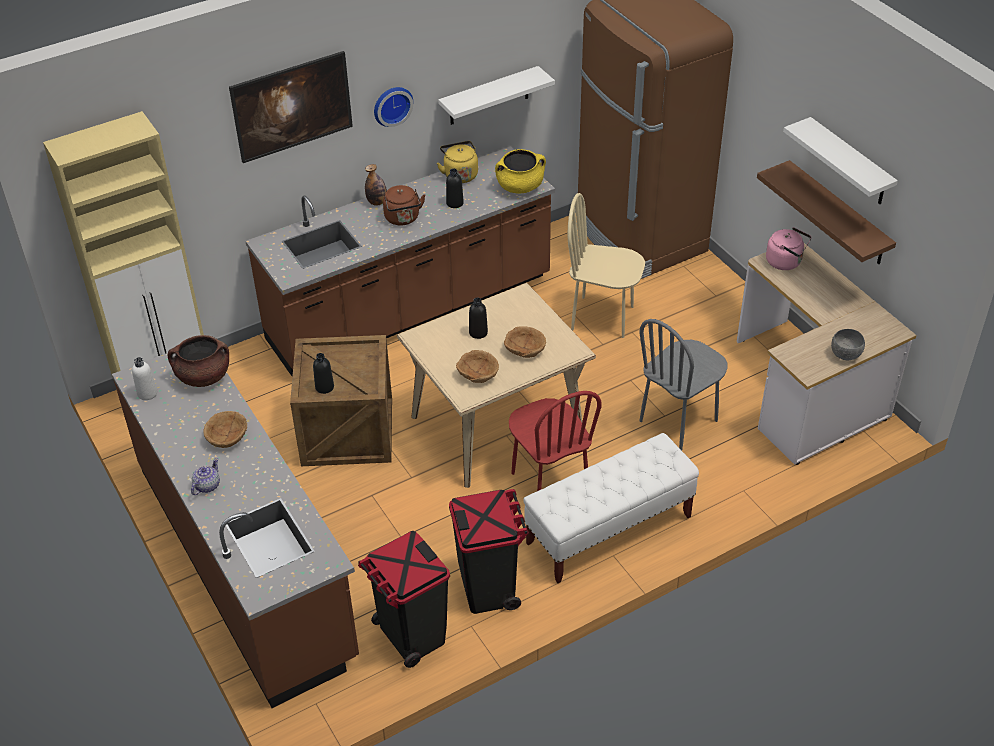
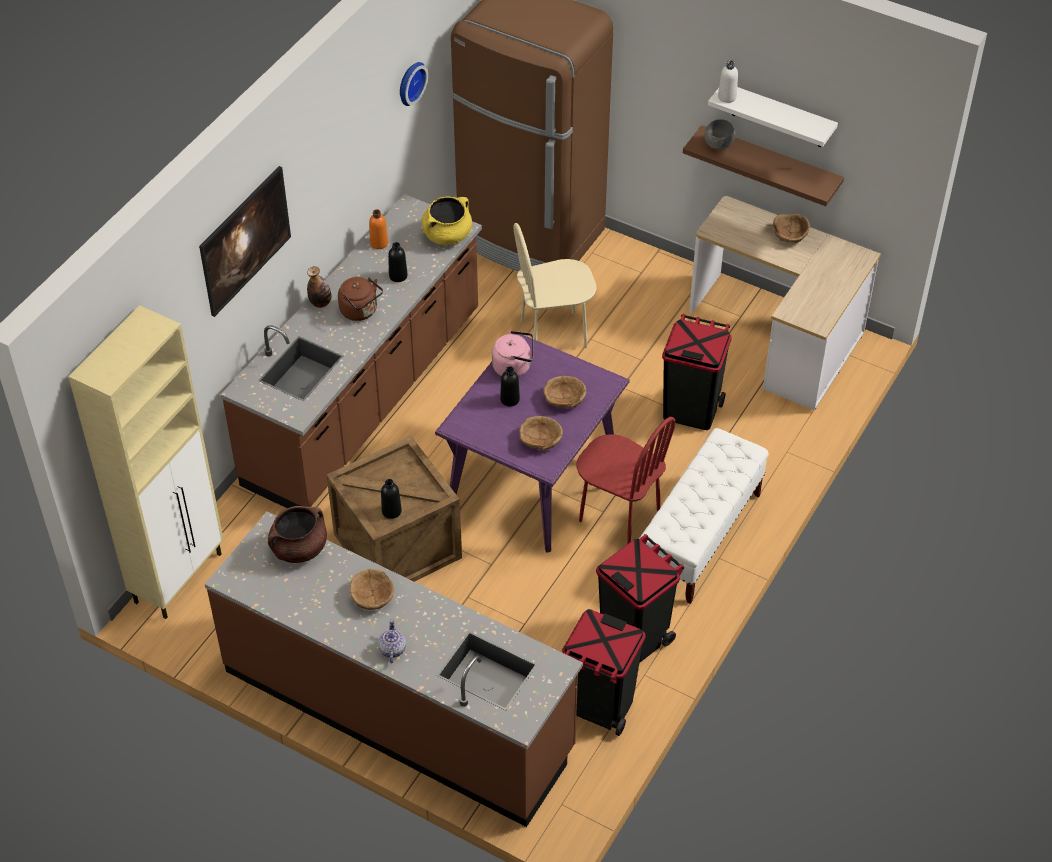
camera: 30 degrees left, 5 degrees up
white bottle [132,357,157,400] -> white bottle moved to [718,60,738,103]
wall clock [374,87,413,127] -> wall clock moved to [400,62,428,106]
beige dining table [397,283,596,488] -> purple dining table [435,334,630,553]
yellow kettle [437,141,478,183] -> orange bottle [369,209,388,249]
white shelf [438,66,555,125] -> none
grey chair [639,319,727,451] -> black trash can [662,314,732,430]
pink kettle [766,227,811,270] -> pink kettle moved to [492,331,533,377]
grey bowl [831,329,865,360] -> grey bowl moved to [704,119,735,150]
none -> brown bowl [773,214,810,243]

